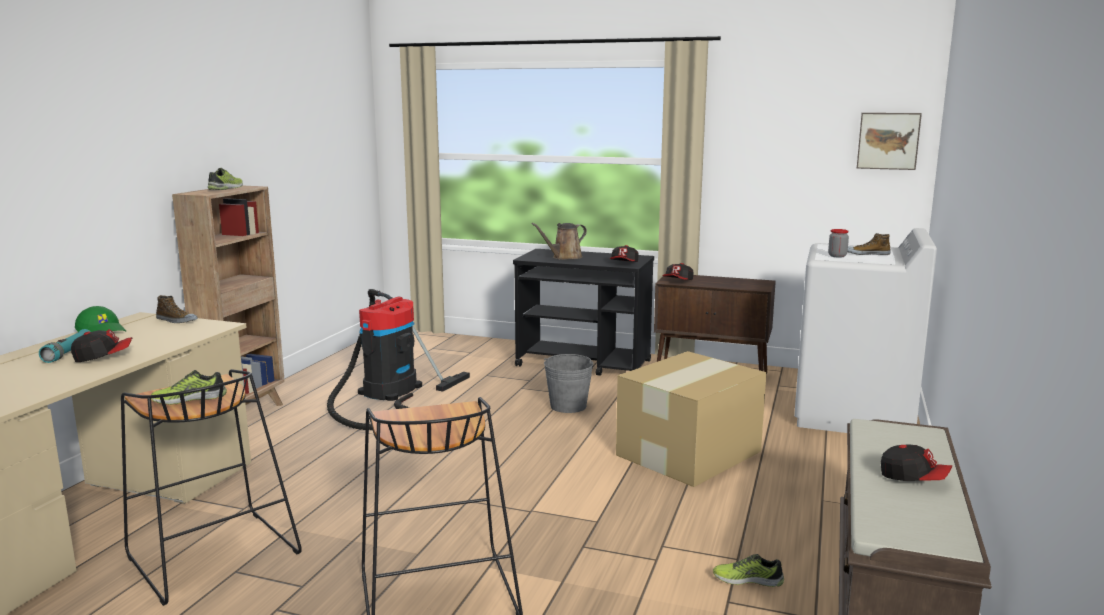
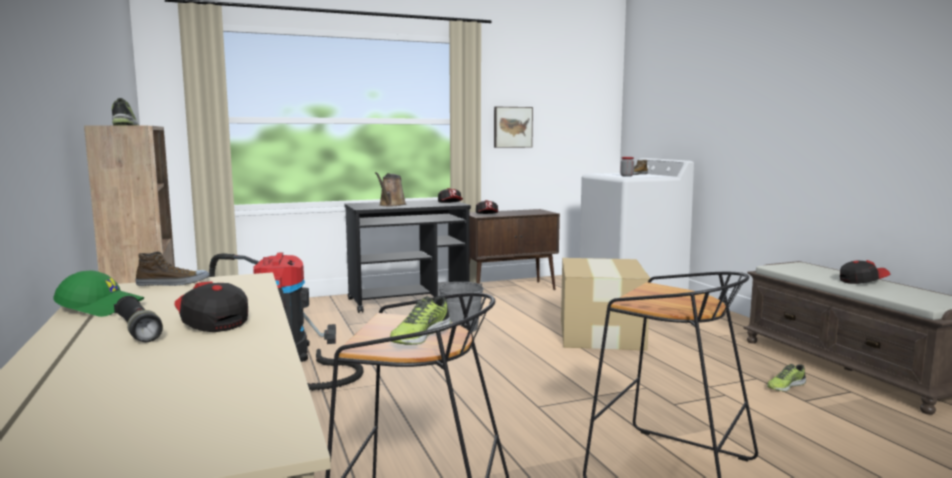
camera: 40 degrees left, 5 degrees down
turquoise flashlight [39,329,91,363] -> black flashlight [114,296,163,342]
cap [71,329,132,362] -> cap turned 75 degrees counterclockwise [174,281,248,332]
picture [857,113,922,170] -> picture moved to [494,107,533,148]

